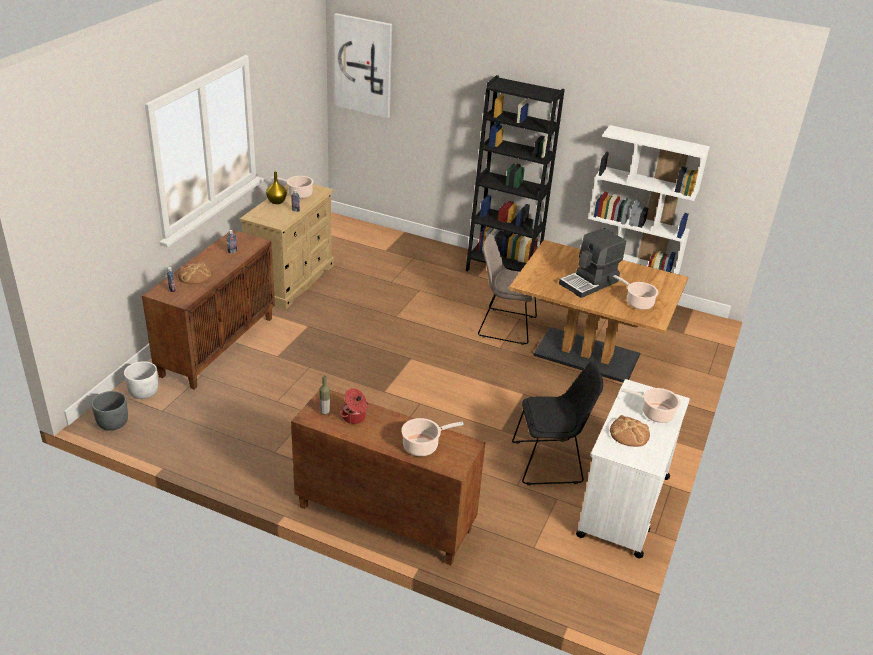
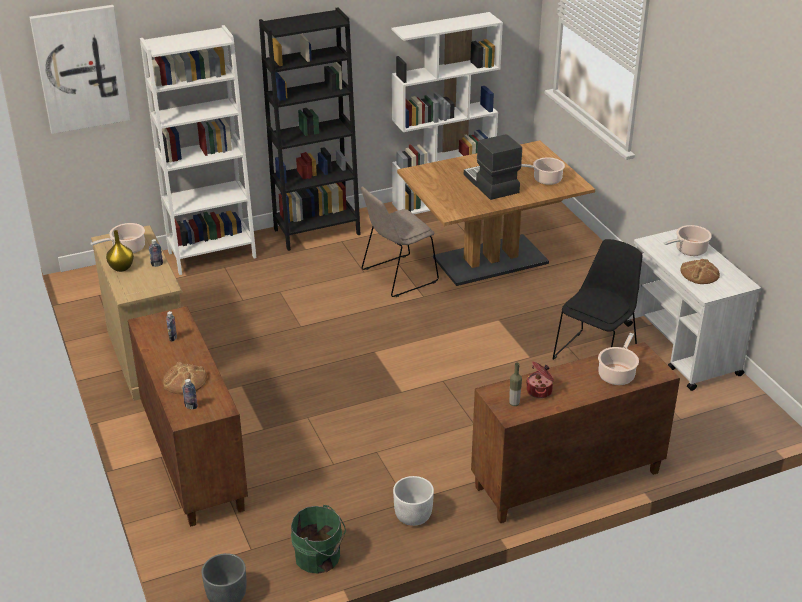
camera: 45 degrees left, 0 degrees up
white planter [124,361,158,399] -> white planter moved to [393,476,434,526]
coffee machine [559,228,626,298] -> coffee machine turned 150 degrees clockwise [464,134,522,200]
none -> white bookcase [140,25,256,275]
none -> green bucket [291,505,346,574]

